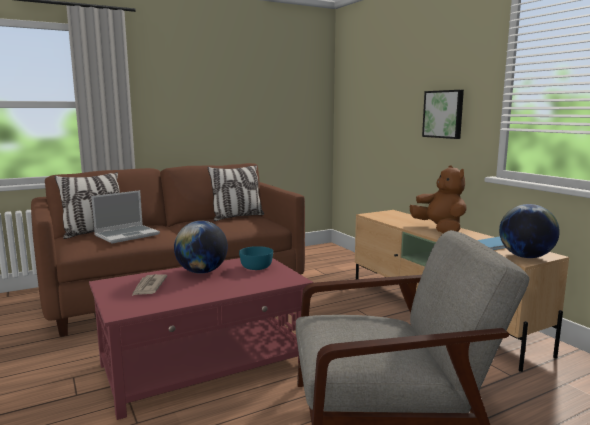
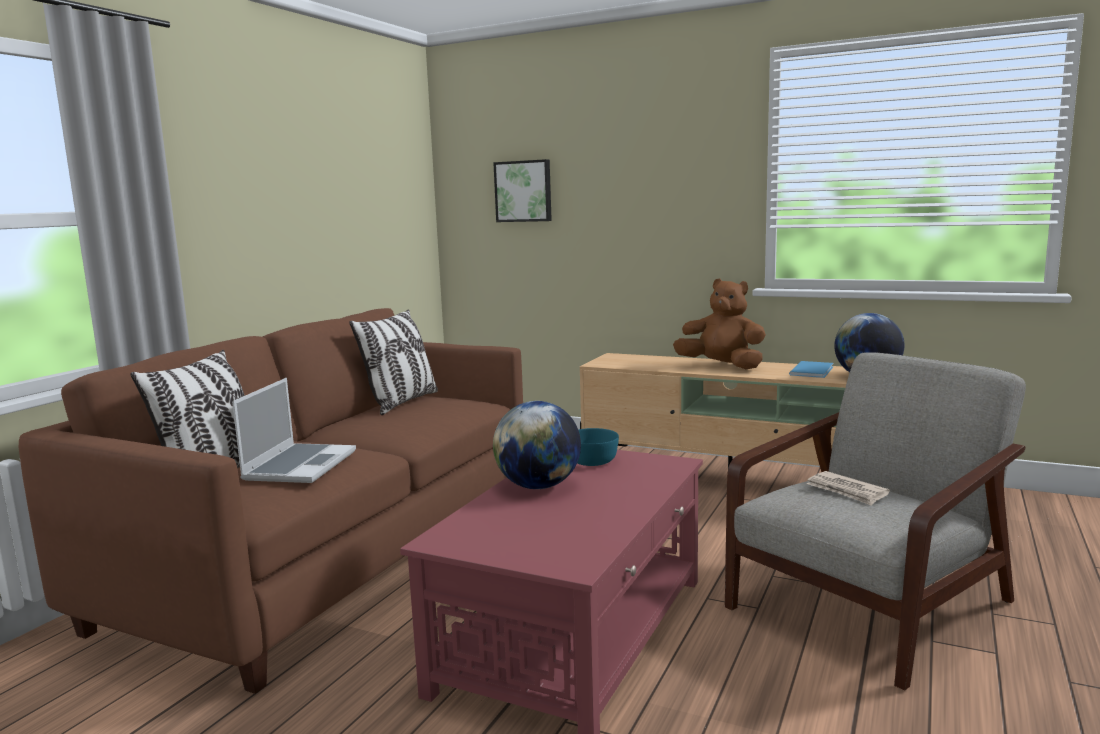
camera: 35 degrees left, 0 degrees up
newspaper [132,274,167,296] -> newspaper moved to [807,471,890,506]
picture [422,90,464,139] -> picture moved to [493,159,552,222]

